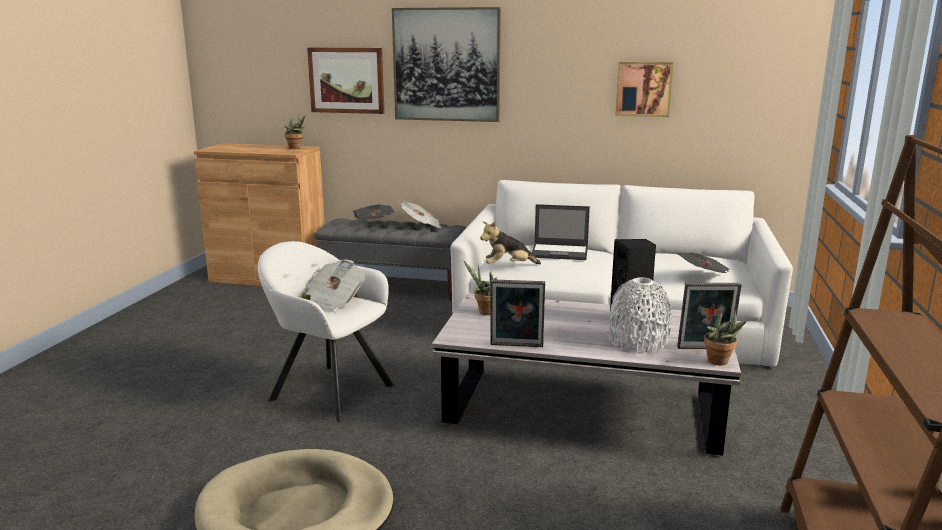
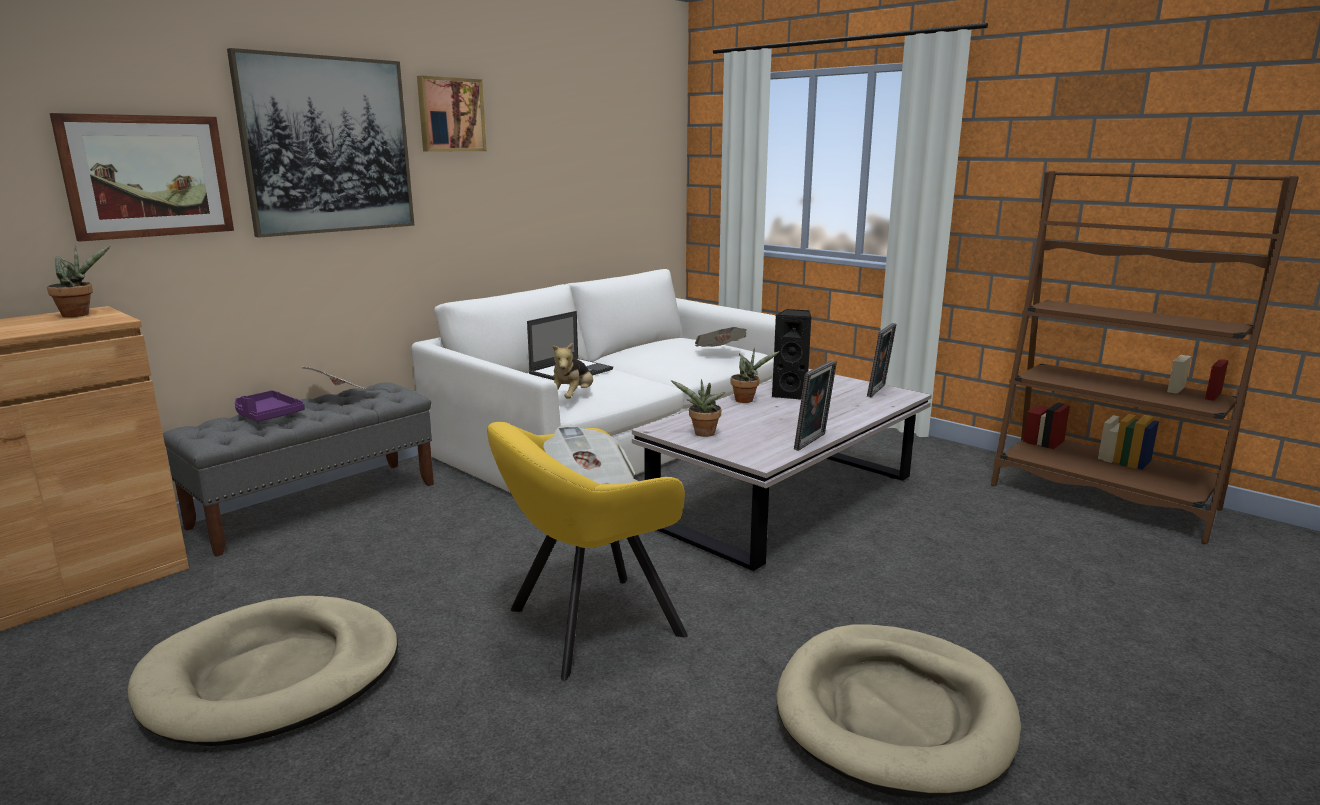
camera: 60 degrees left, 0 degrees up
white armchair [258,241,394,422] -> yellow armchair [487,422,688,680]
newspaper [353,204,394,219] -> purple tray [235,390,305,422]
white vase [609,278,671,353] -> none
picture [615,62,674,117] -> picture moved to [417,76,487,152]
potted plant [704,310,746,365] -> potted plant moved to [731,348,780,403]
none -> beige dog bed [128,596,398,746]

